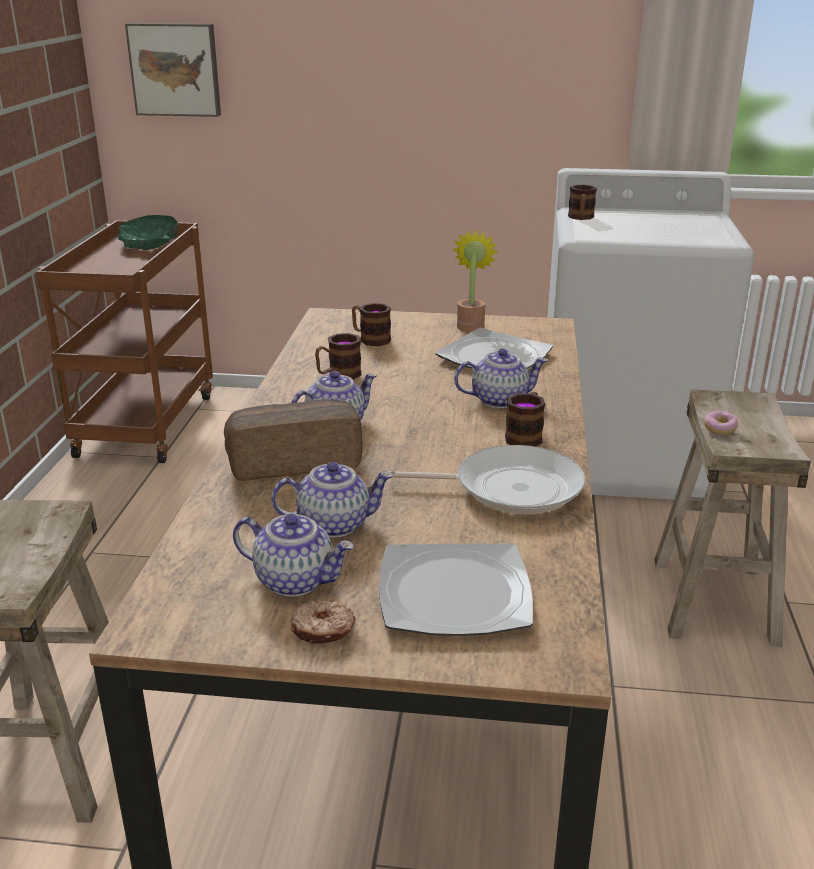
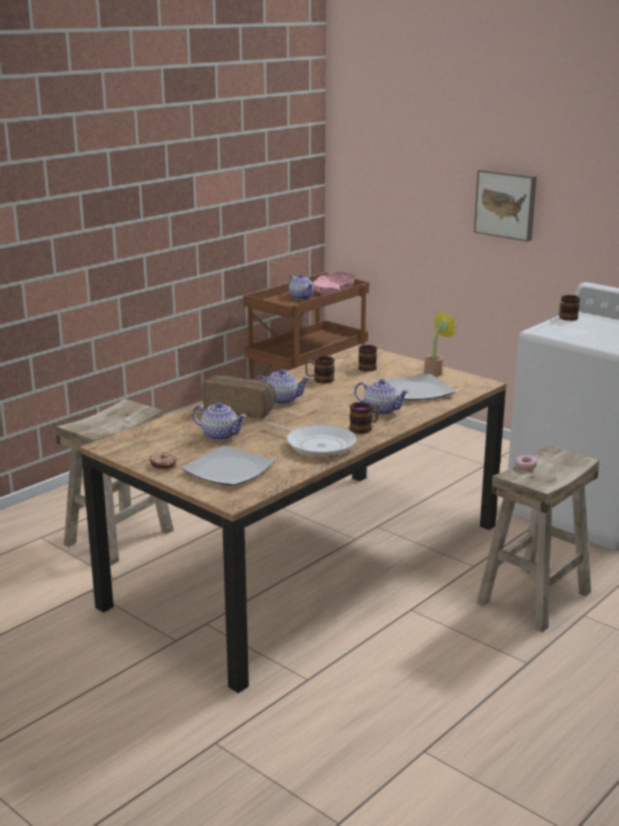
camera: 35 degrees right, 5 degrees down
green bowl [118,215,178,251] -> pink bowl [312,272,355,294]
picture [125,23,221,117] -> picture moved to [474,170,537,242]
teapot [233,514,354,597] -> teapot moved to [289,274,314,300]

